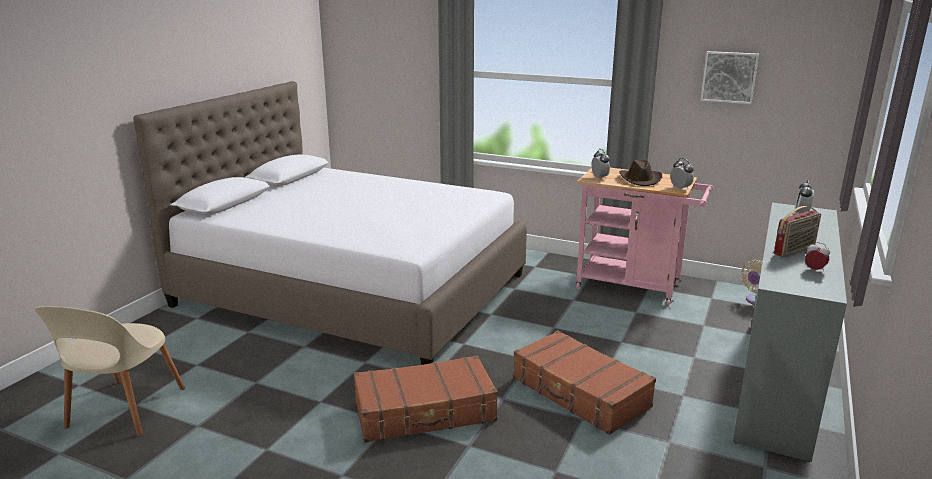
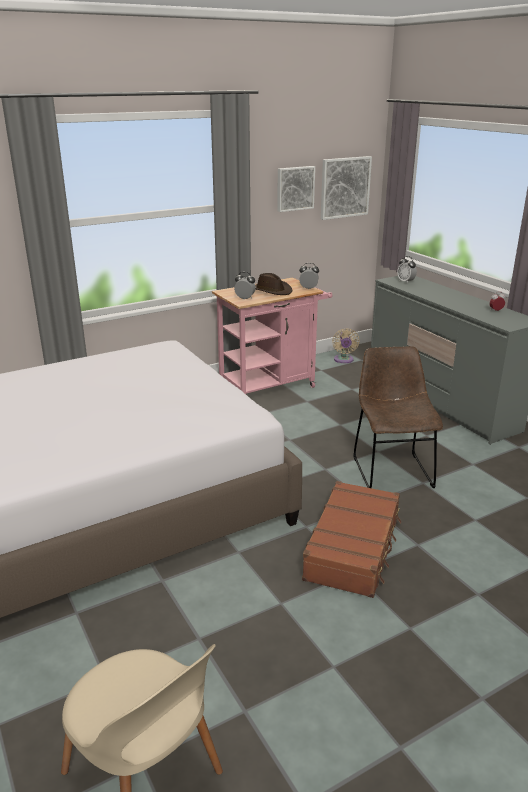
camera: 55 degrees left, 5 degrees up
brown suitcase [513,330,656,435] -> brown chair [353,346,443,488]
radio [774,206,821,257] -> none
none -> picture [321,156,372,220]

